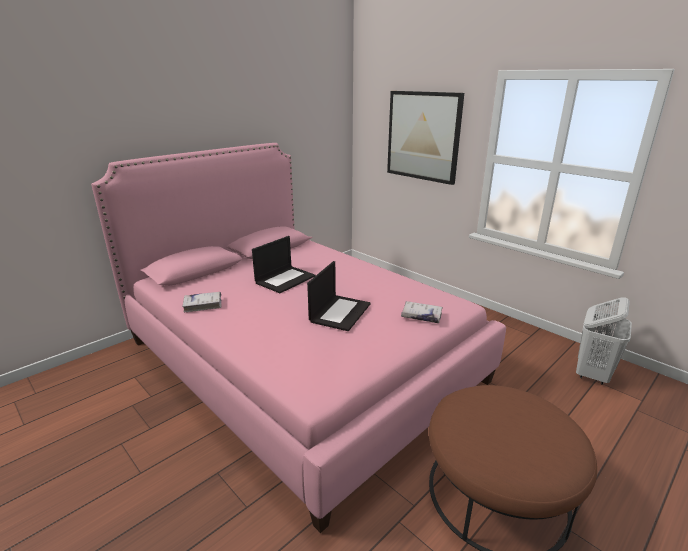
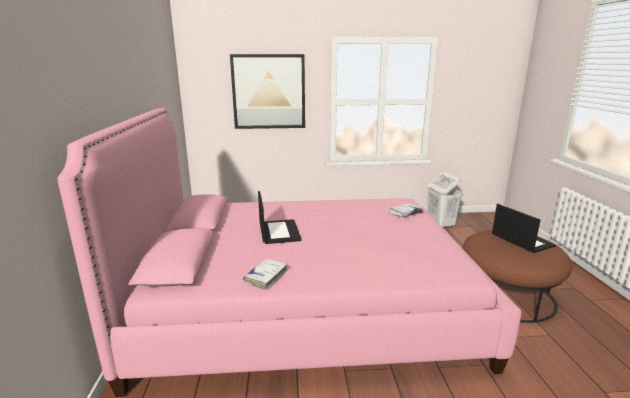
camera: 50 degrees left, 5 degrees down
laptop [307,261,371,331] -> laptop moved to [492,204,556,253]

